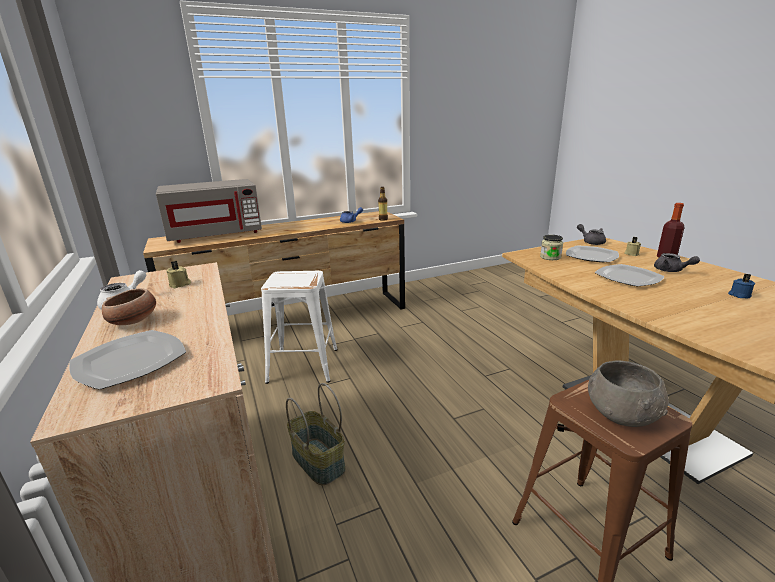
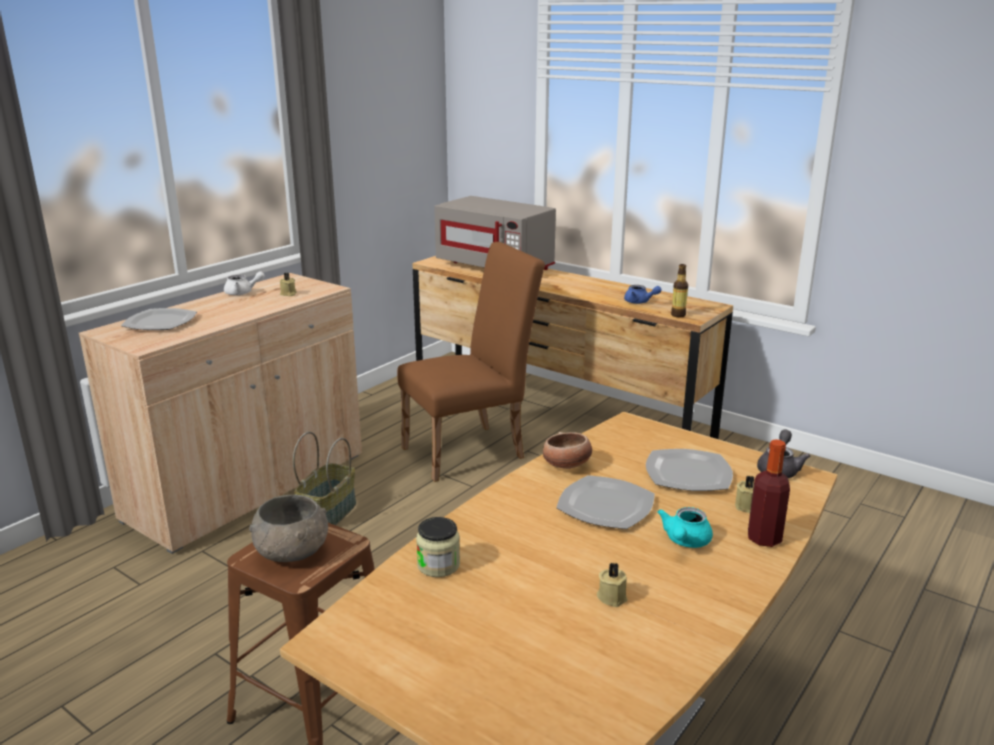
camera: 60 degrees right, 0 degrees up
bowl [102,288,156,325] -> bowl moved to [543,432,592,469]
white stool [261,271,338,384] -> brown chair [397,242,545,482]
jar [540,235,563,260] -> jar moved to [416,517,460,577]
grey teapot [654,253,700,272] -> turquoise teapot [657,507,713,548]
blue candle [728,274,755,298] -> beige candle [597,563,628,607]

